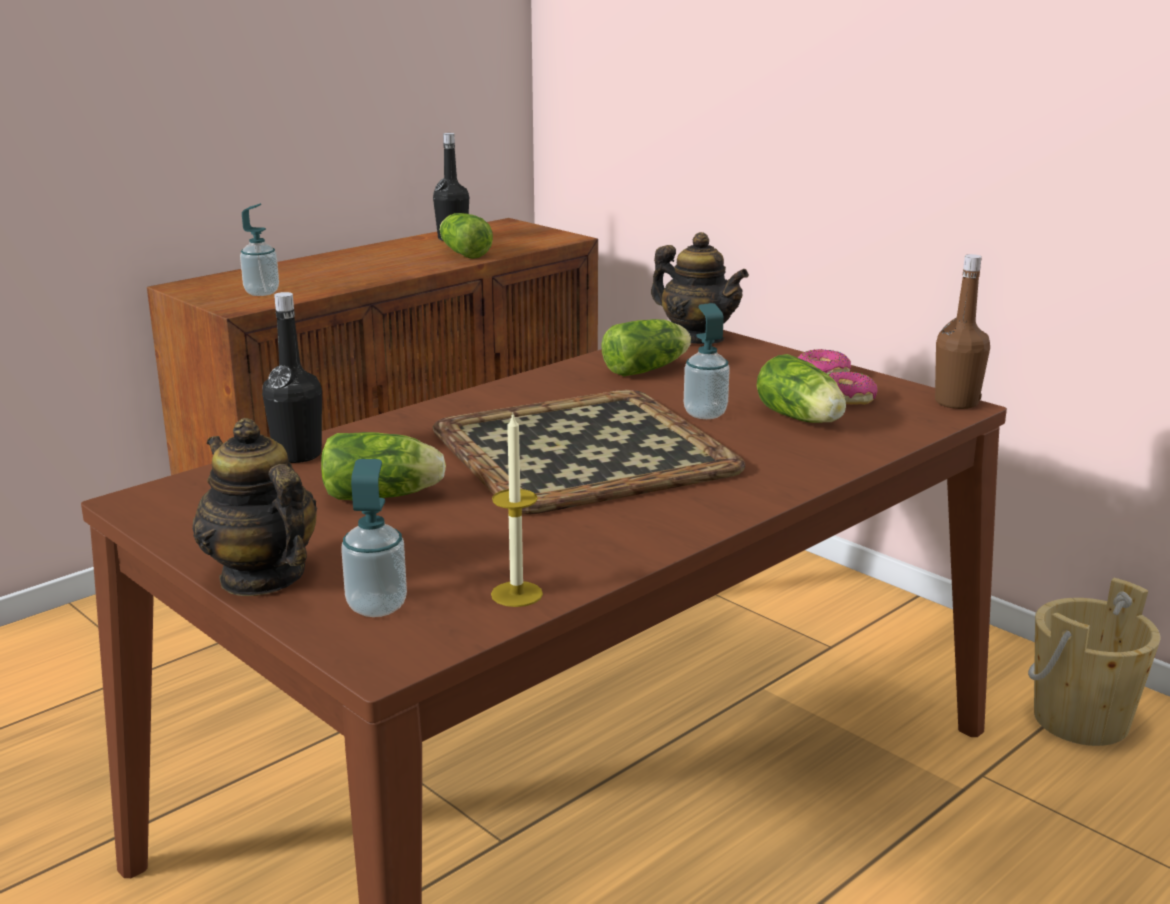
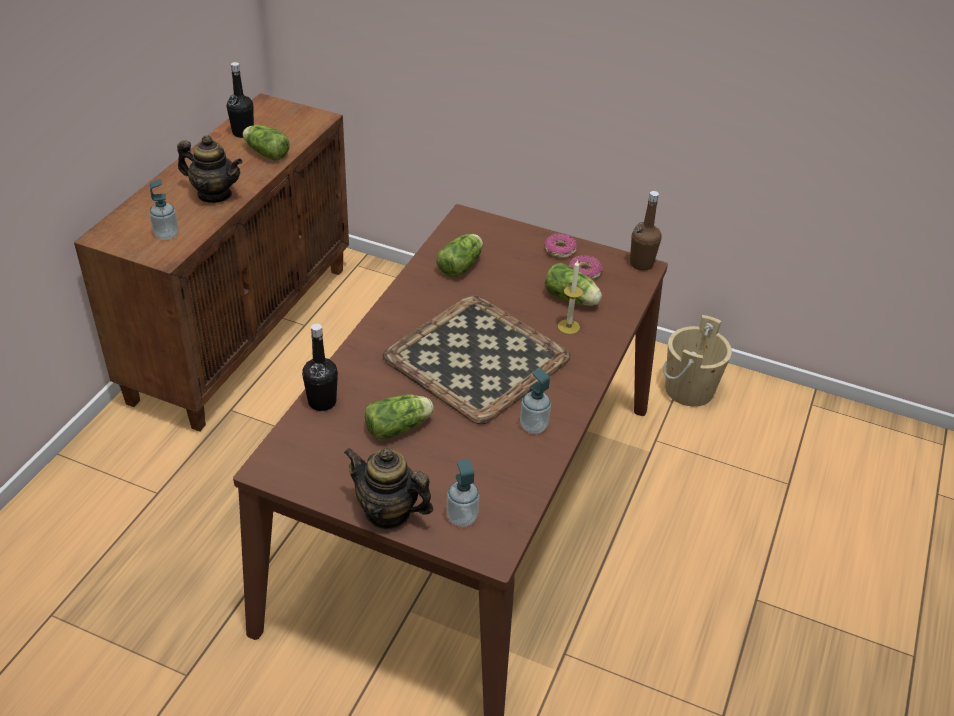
camera: 25 degrees left, 20 degrees up
candle [491,415,543,607] -> candle moved to [558,259,583,334]
teapot [651,232,749,344] -> teapot moved to [177,135,243,203]
soap dispenser [684,303,730,419] -> soap dispenser moved to [520,368,551,434]

